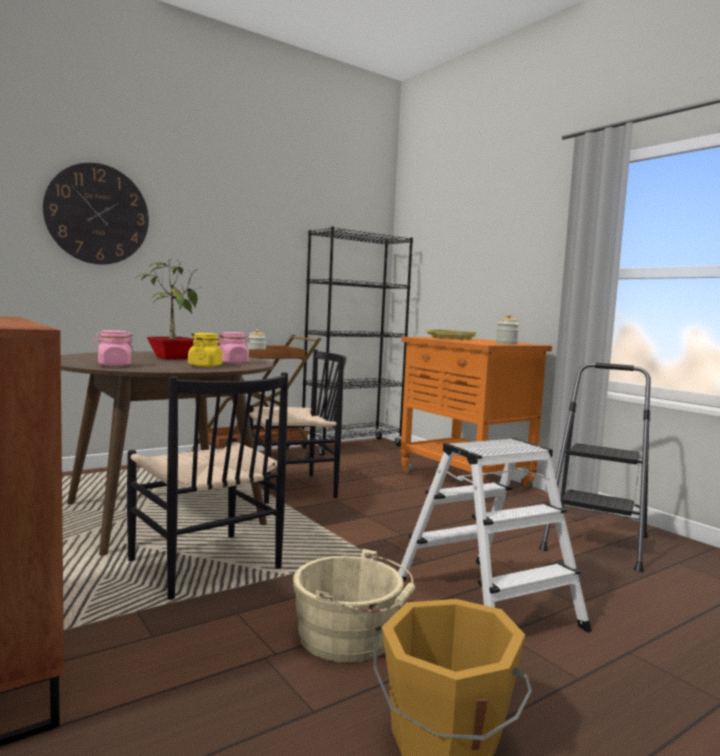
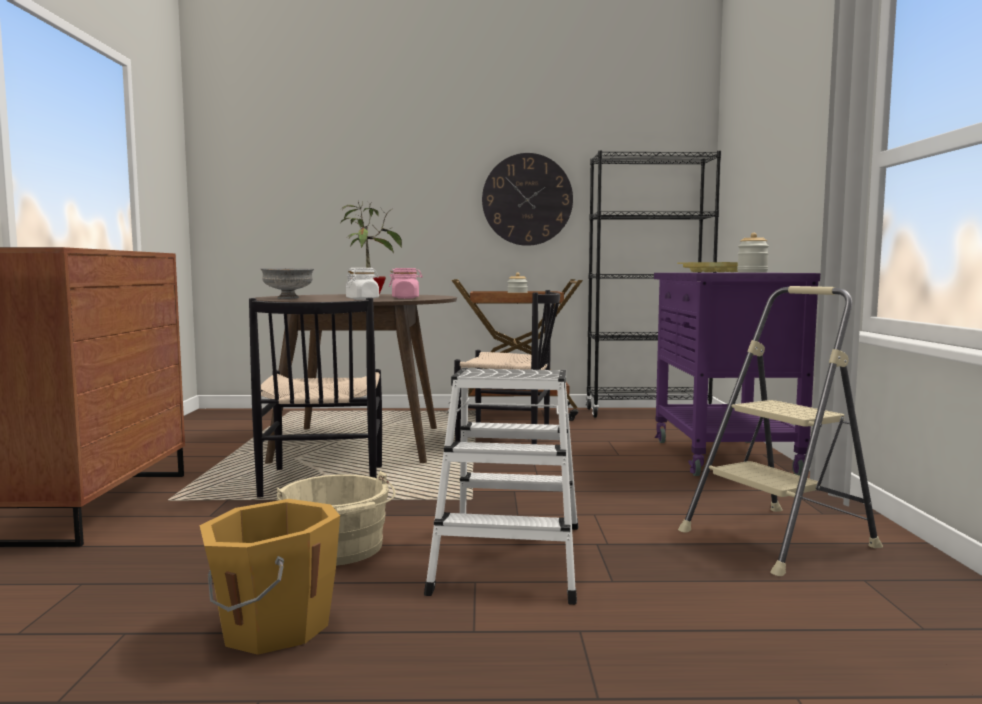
camera: 35 degrees right, 0 degrees up
wall clock [43,163,149,265] -> wall clock moved to [482,153,573,246]
pink jar [93,330,134,366] -> grey bowl [260,268,314,299]
yellow jar [188,333,223,367] -> white jar [346,268,379,300]
orange cart [400,337,552,501] -> purple cart [654,273,820,476]
black step ladder [539,363,651,572] -> beige step ladder [678,286,883,576]

